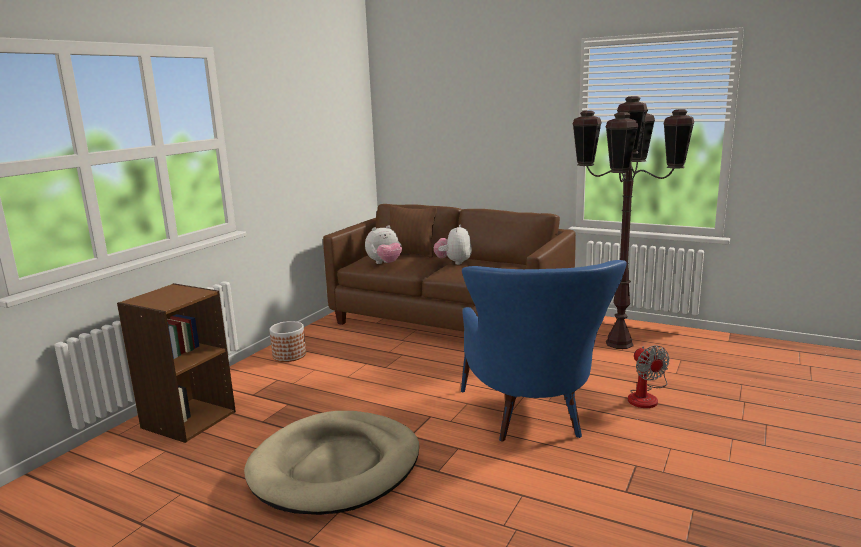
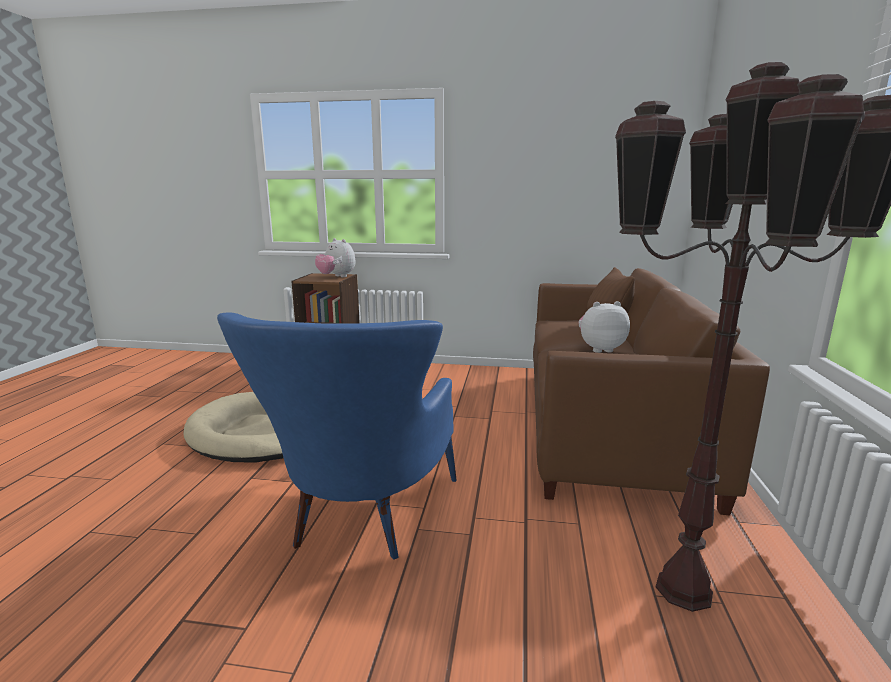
camera: 70 degrees right, 0 degrees up
planter [269,321,306,362] -> none
plush toy [365,225,402,264] -> plush toy moved to [315,238,355,277]
blue armchair [461,260,627,442] -> blue armchair turned 60 degrees counterclockwise [217,313,457,560]
fan [628,345,670,408] -> none

